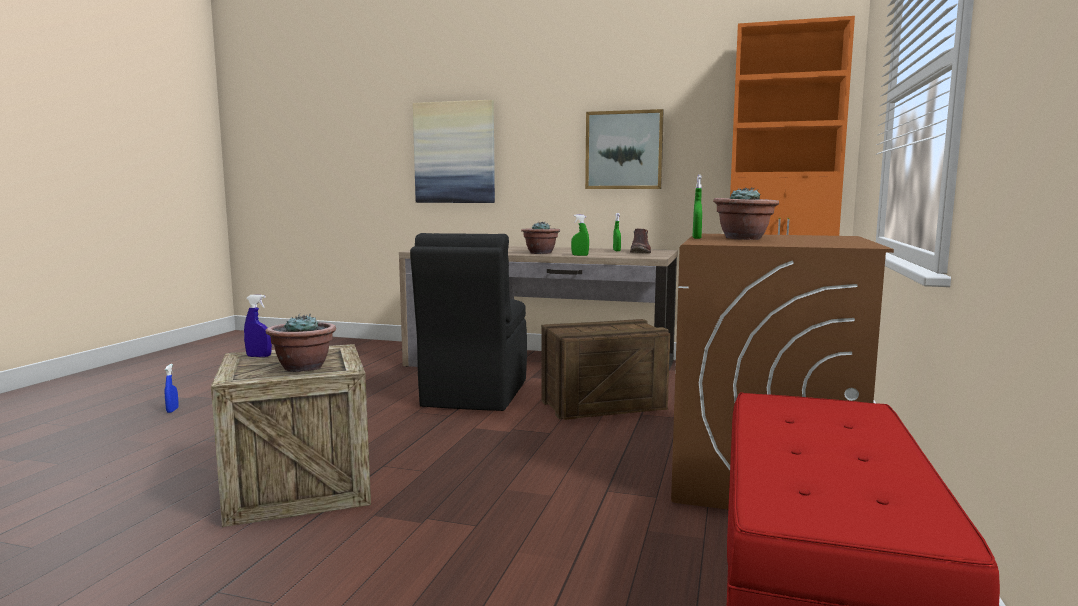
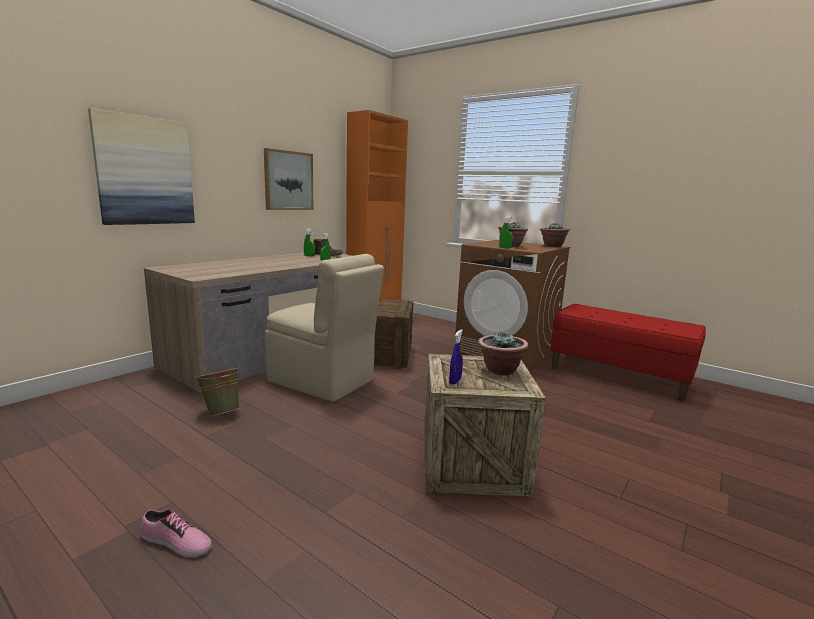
camera: 70 degrees left, 5 degrees up
blue spray bottle [165,364,179,413] -> shoe [140,509,212,557]
black chair [410,233,527,411] -> beige chair [265,254,384,402]
potted plant [521,221,560,254] -> potted plant moved to [540,223,570,247]
none -> green bucket [194,366,240,416]

